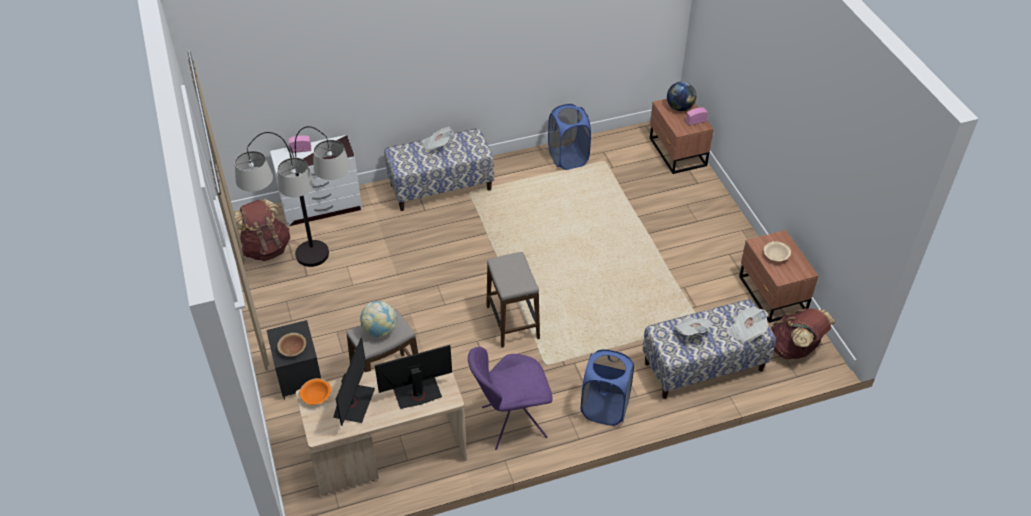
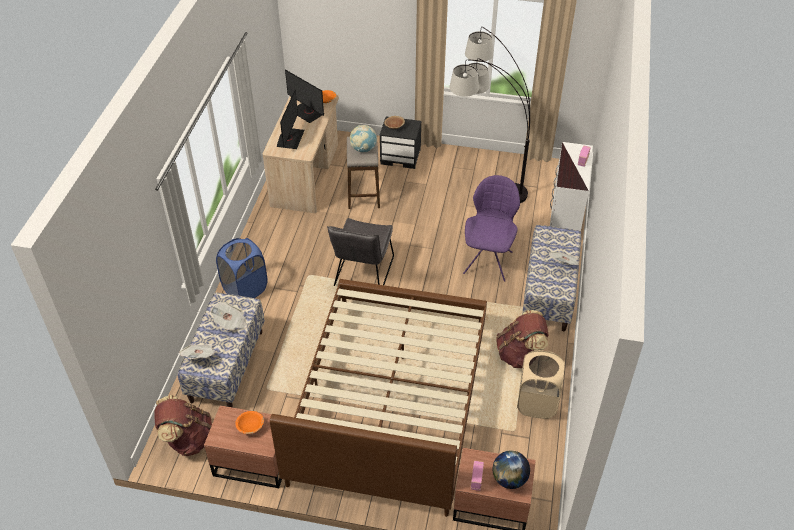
camera: 120 degrees right, 0 degrees up
brown backpack [234,199,290,261] -> brown backpack moved to [496,310,549,368]
purple chair [468,347,553,450] -> purple chair moved to [463,175,520,282]
stool [486,252,540,348] -> grey chair [327,218,394,286]
blue laundry basket [548,104,591,170] -> beige laundry basket [517,350,565,419]
beige bowl [764,241,791,261] -> orange bowl [235,411,264,434]
none -> brown bed [270,279,487,517]

